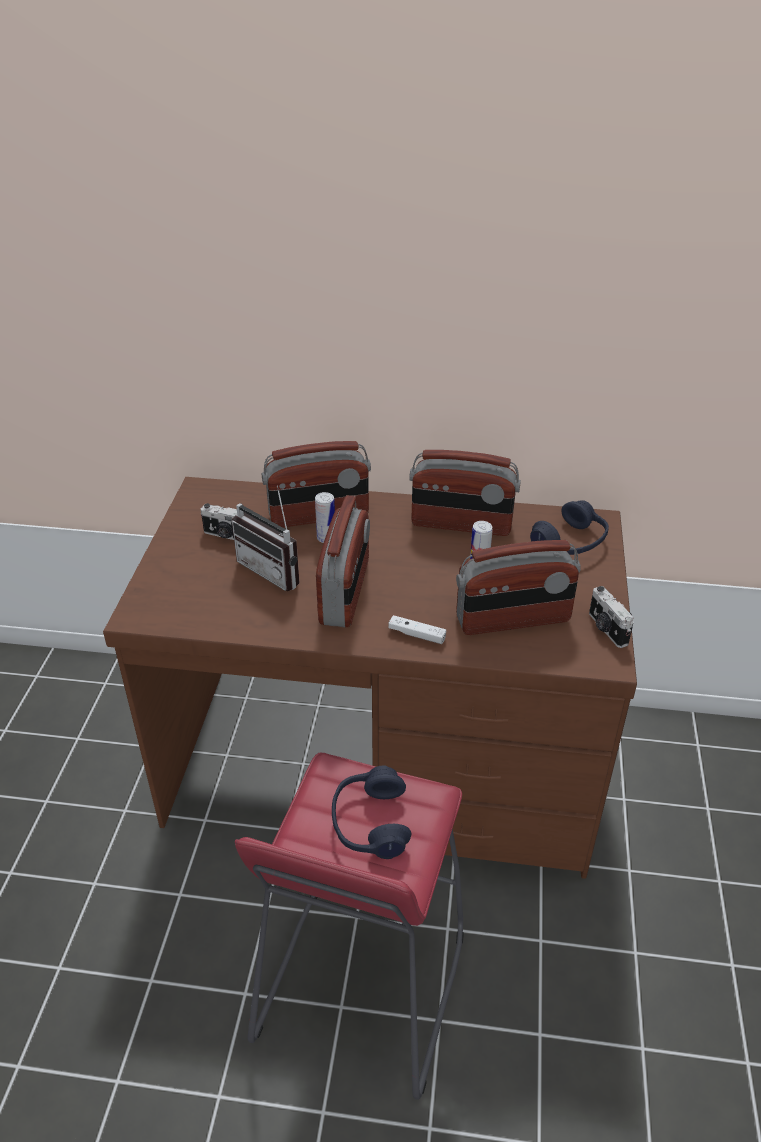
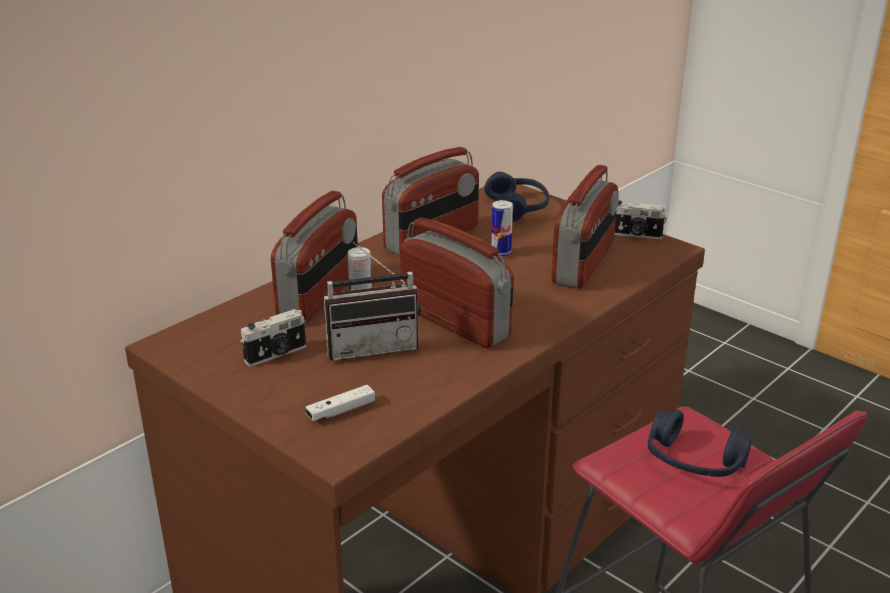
camera: 55 degrees left, 10 degrees down
white game controller [388,615,446,644] -> white game controller moved to [306,385,375,421]

